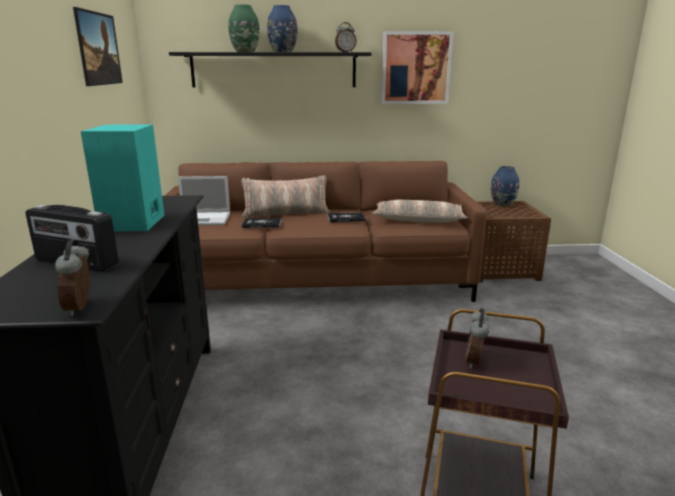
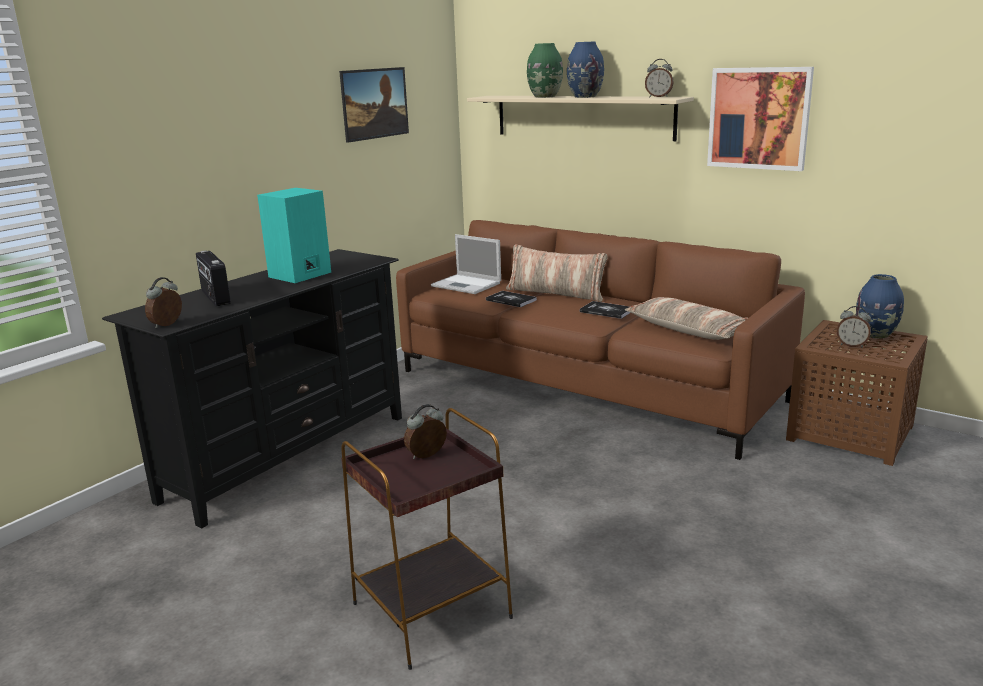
camera: 40 degrees right, 0 degrees up
black shelf [169,52,372,88] -> beige shelf [467,96,694,141]
none -> alarm clock [837,306,871,348]

